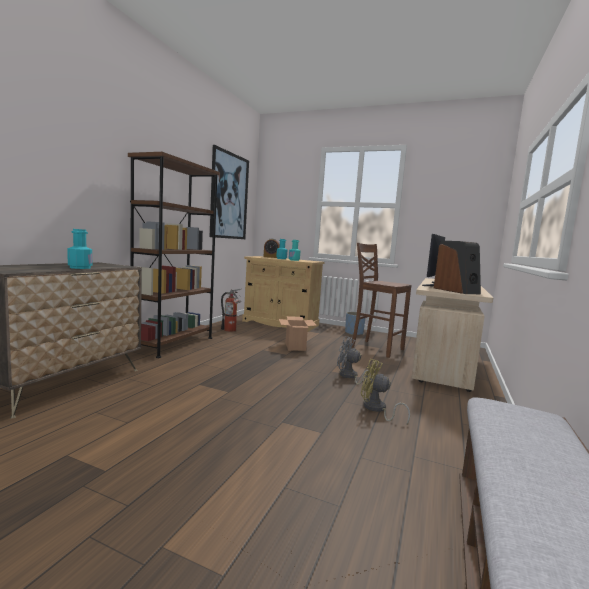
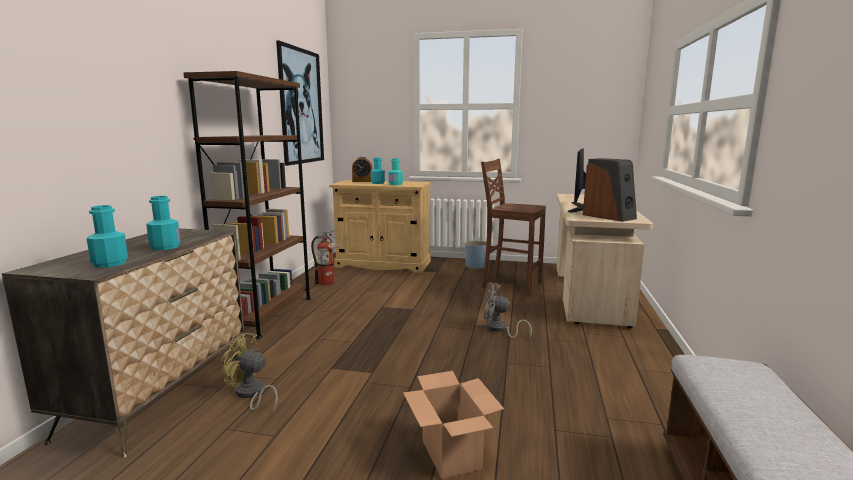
camera: 10 degrees left, 5 degrees up
cardboard box [279,316,317,351] -> cardboard box moved to [403,371,504,479]
yellow fan [361,359,410,426] -> yellow fan moved to [221,333,278,413]
none -> turquoise bottle [86,205,128,268]

